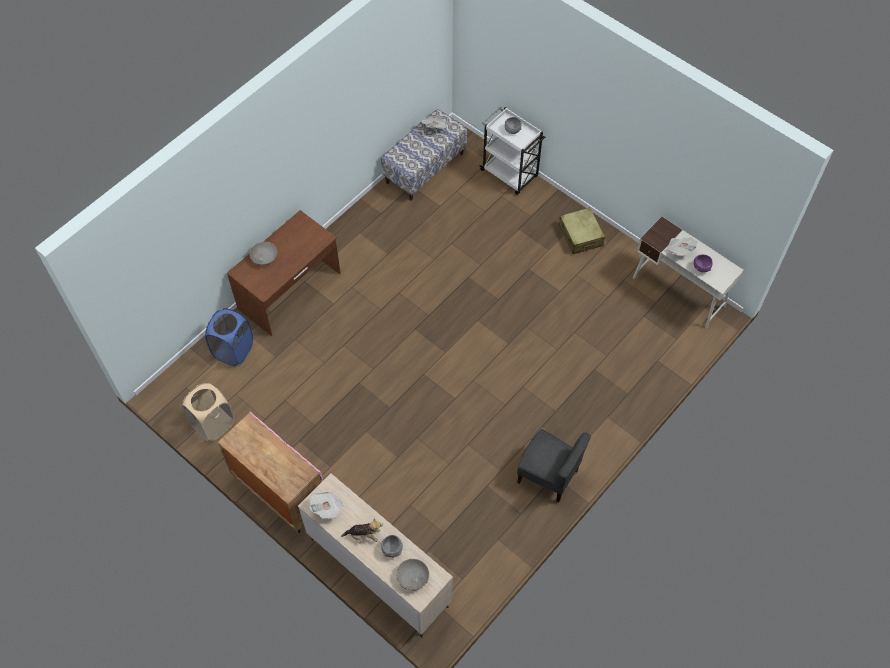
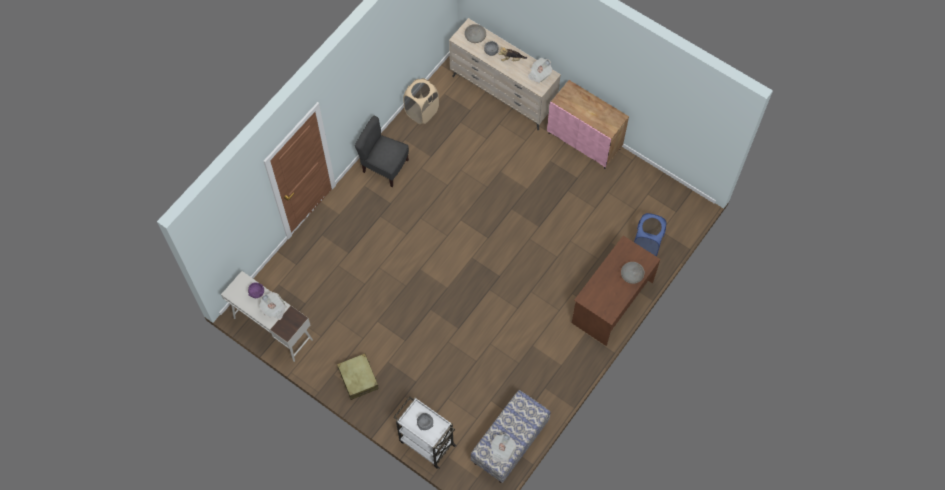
camera: 175 degrees right, 5 degrees up
beige laundry basket [182,383,234,441] -> beige laundry basket moved to [403,78,439,124]

